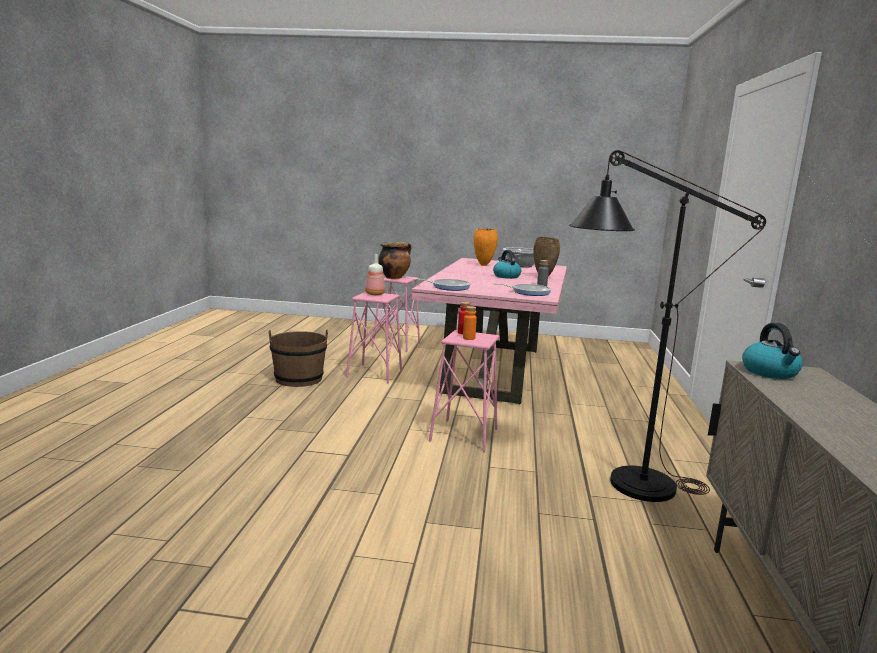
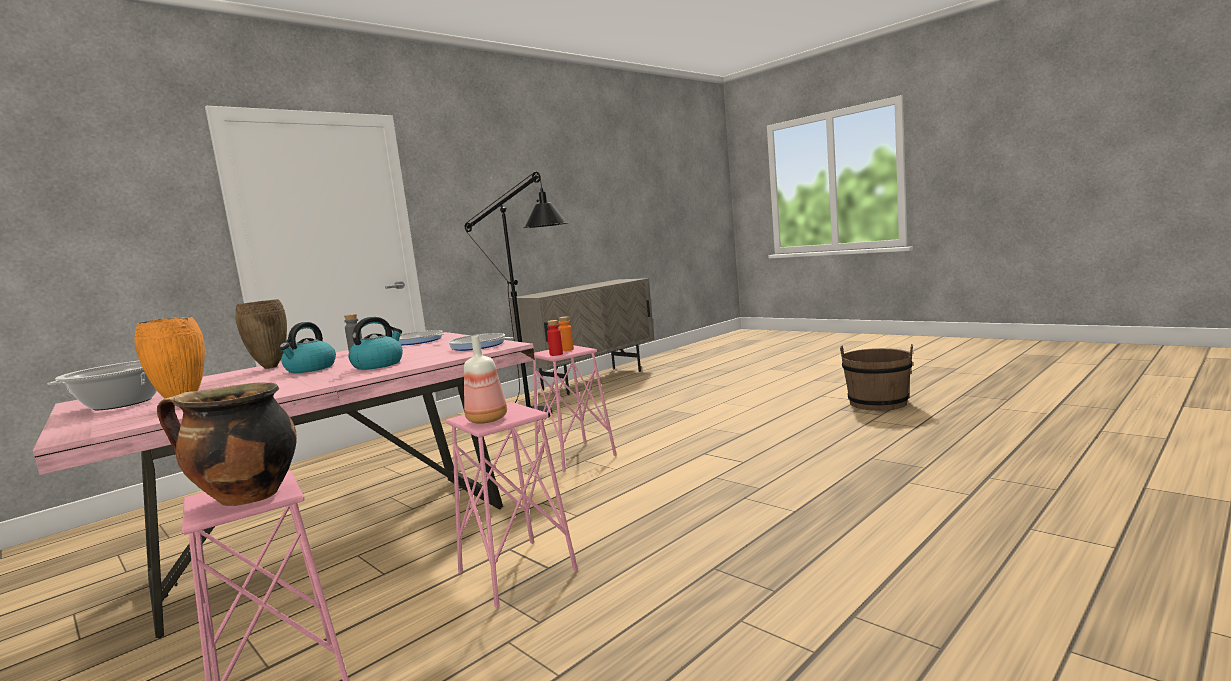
camera: 140 degrees left, 5 degrees down
brown bucket [268,330,328,387] -> brown bucket moved to [840,344,913,411]
kettle [742,323,803,379] -> kettle moved to [348,317,403,370]

